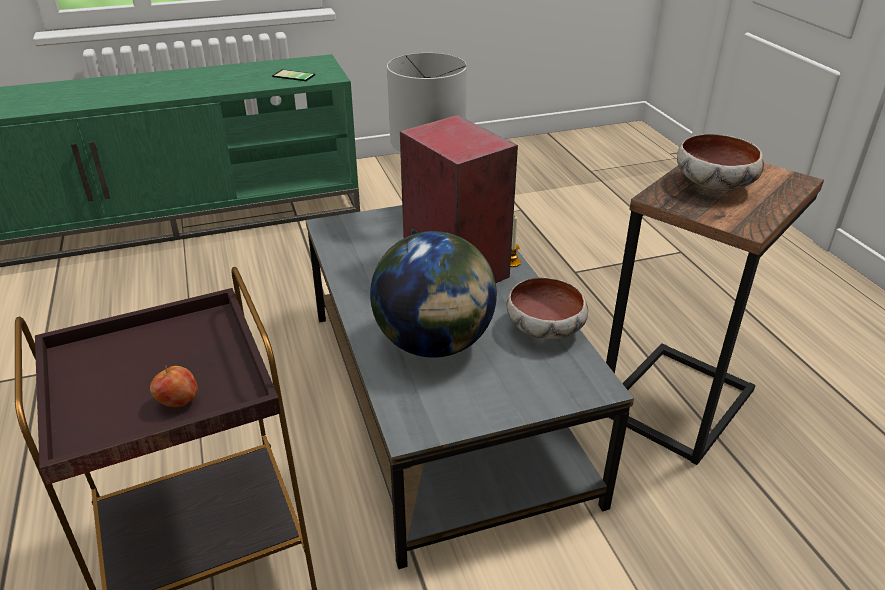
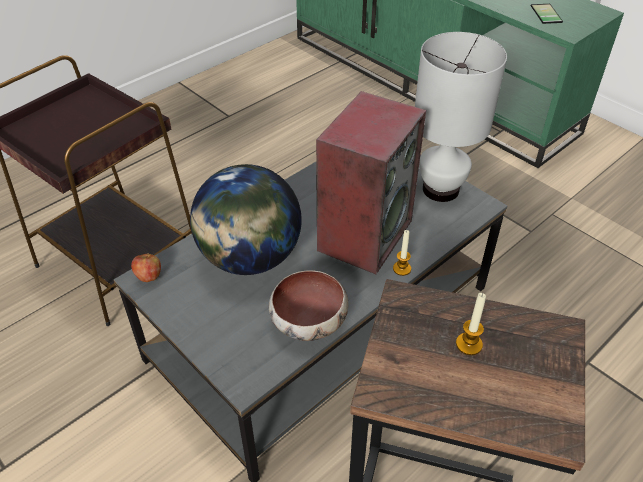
camera: 65 degrees right, 10 degrees up
apple [150,365,198,407] -> apple moved to [131,253,161,282]
bowl [677,134,764,191] -> candle [456,293,486,355]

